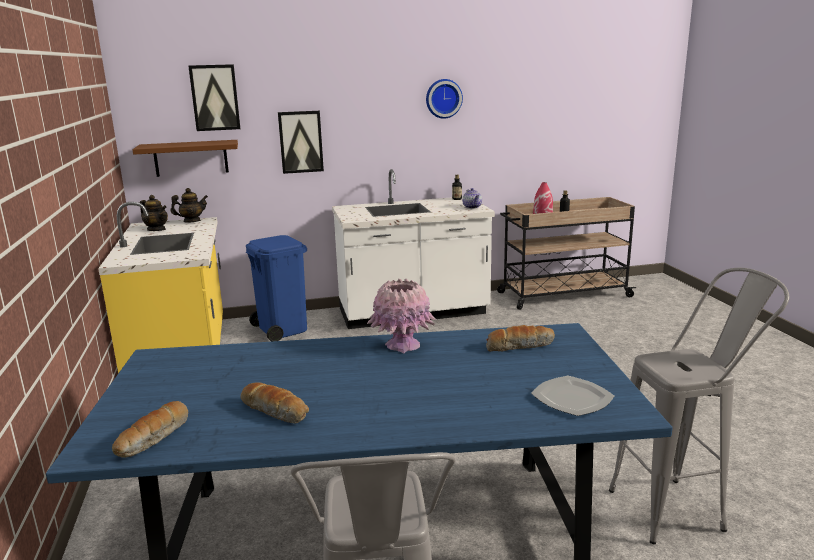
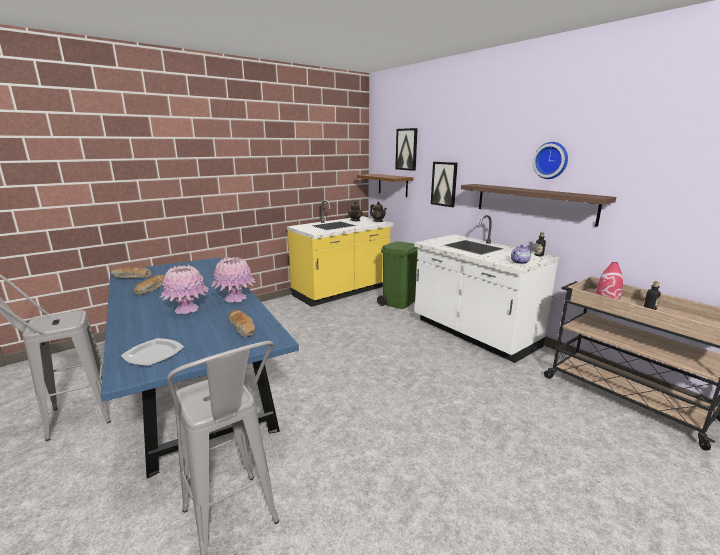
camera: 65 degrees right, 0 degrees up
blue trash can [246,235,307,341] -> green trash can [377,241,418,309]
none -> pink vase [160,265,209,314]
none -> shelf [461,184,616,227]

